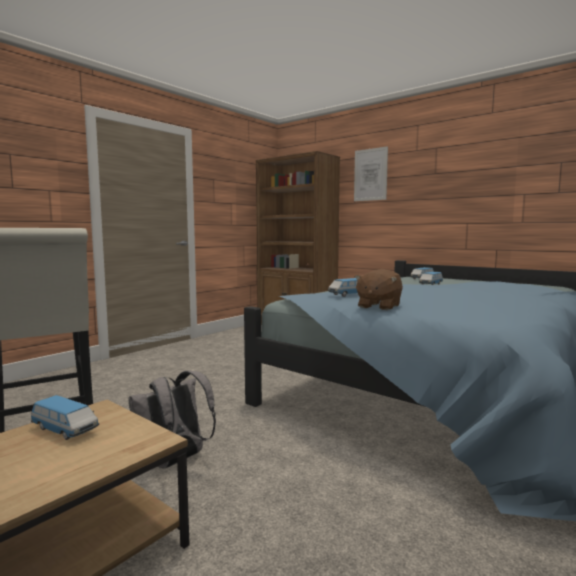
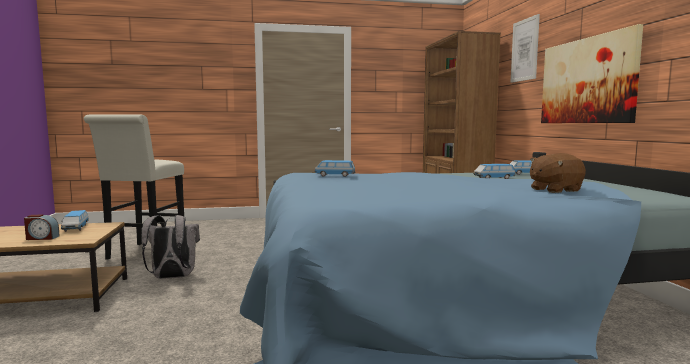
camera: 40 degrees right, 0 degrees up
brown plush toy [354,269,403,310] -> brown plush toy moved to [530,153,586,193]
none -> alarm clock [24,215,60,240]
none -> picture [541,24,643,123]

